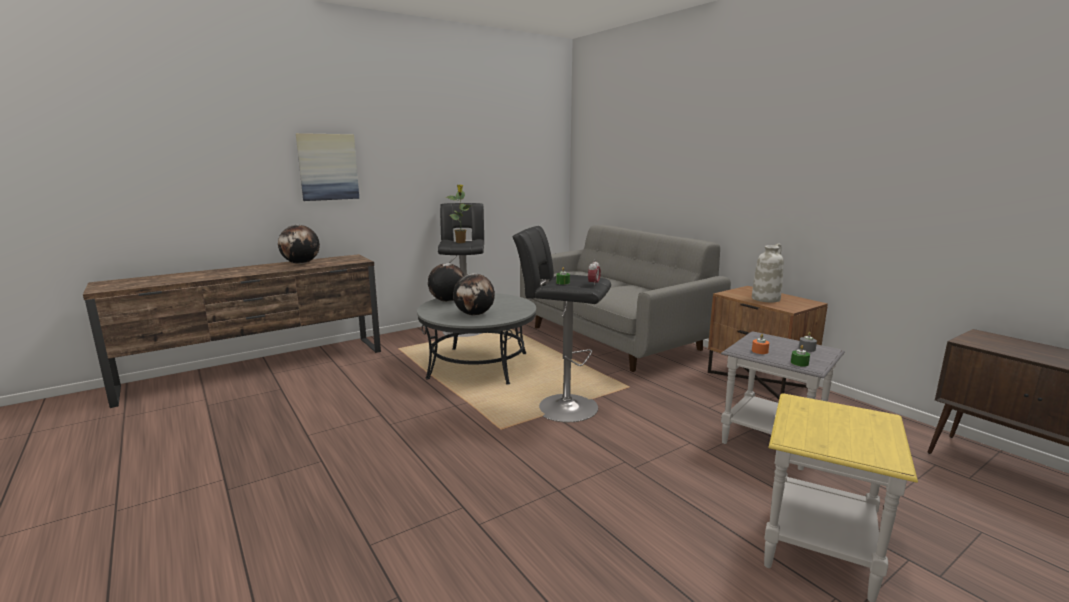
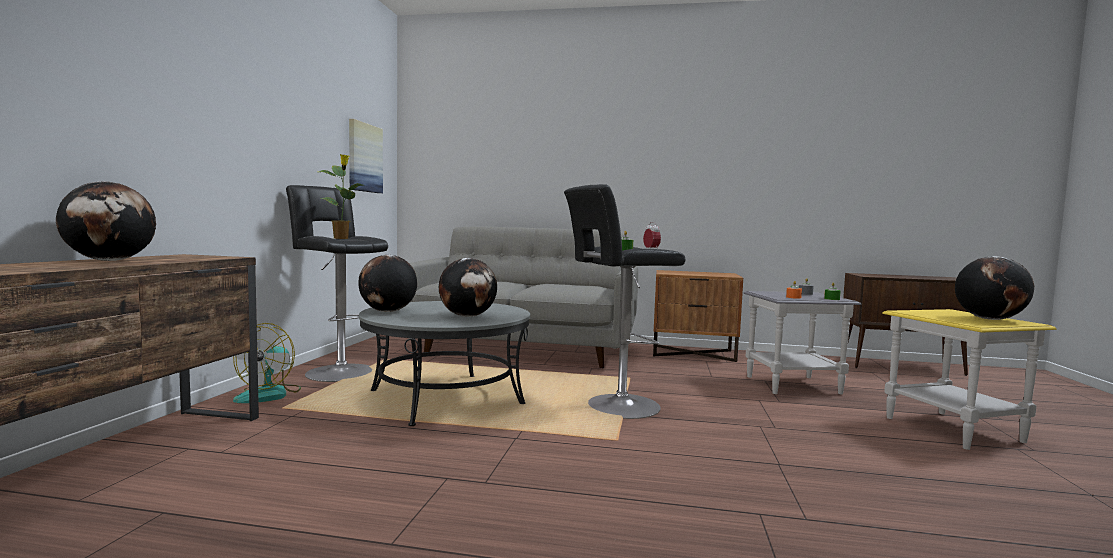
camera: 45 degrees left, 10 degrees down
picture [296,133,359,201] -> picture moved to [349,119,383,193]
white vase [752,243,784,302] -> none
none -> fan [233,323,301,403]
none -> globe [955,256,1034,320]

